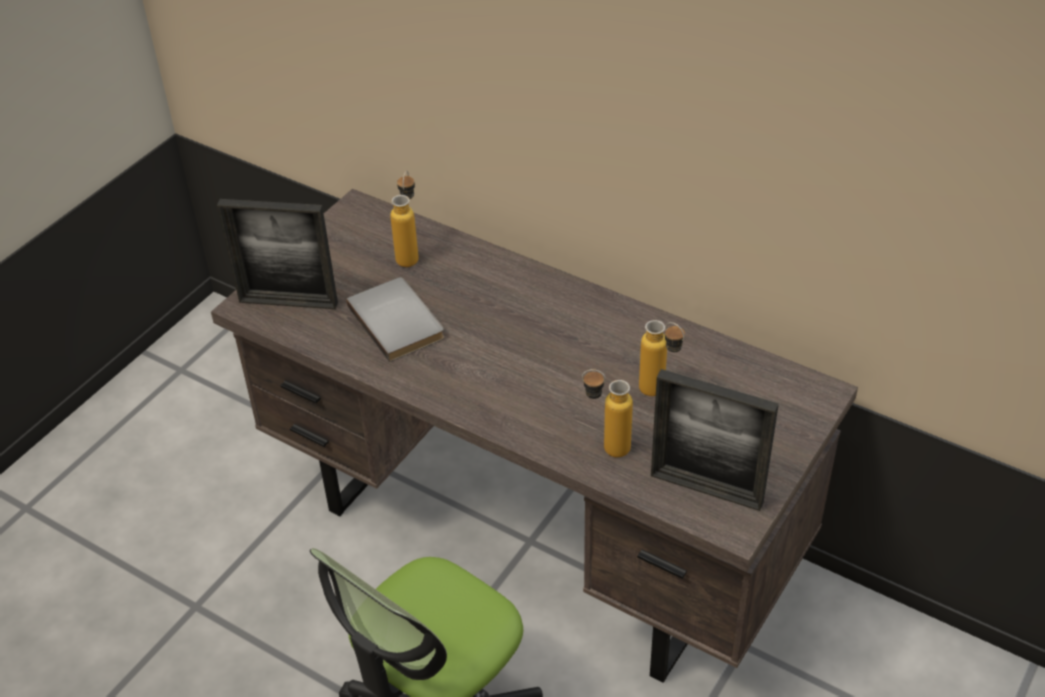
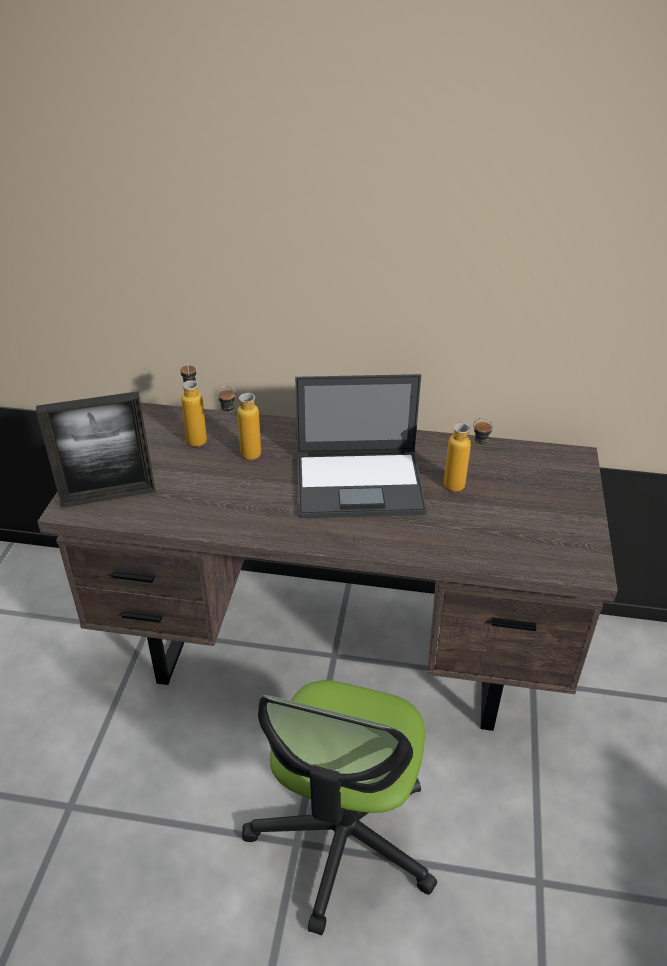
camera: 25 degrees left, 5 degrees down
grey book [346,277,444,362] -> none
bottle [582,369,633,457] -> bottle moved to [217,386,261,460]
picture frame [651,369,779,511] -> none
none -> laptop [295,374,427,518]

